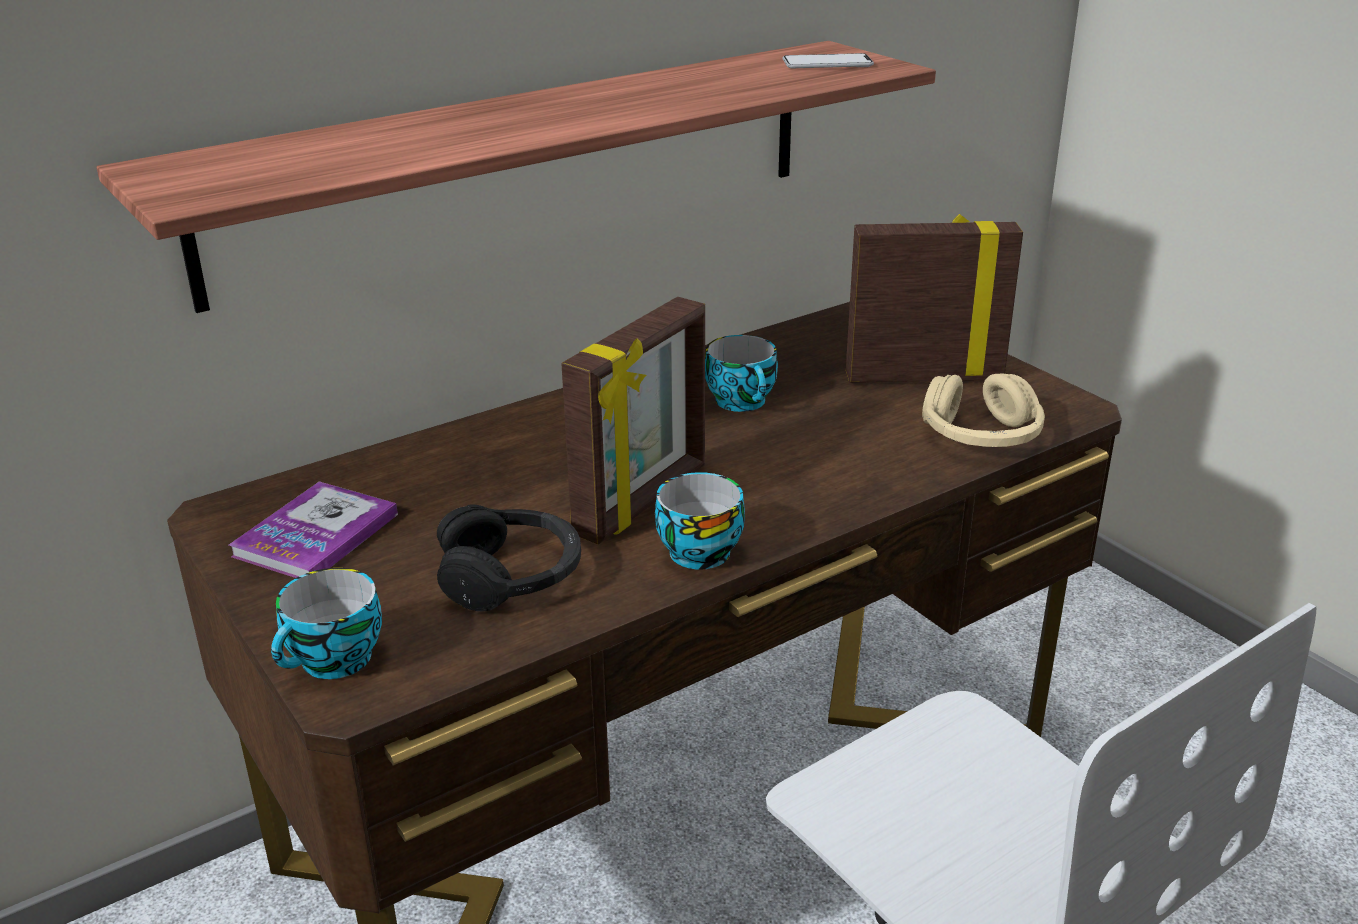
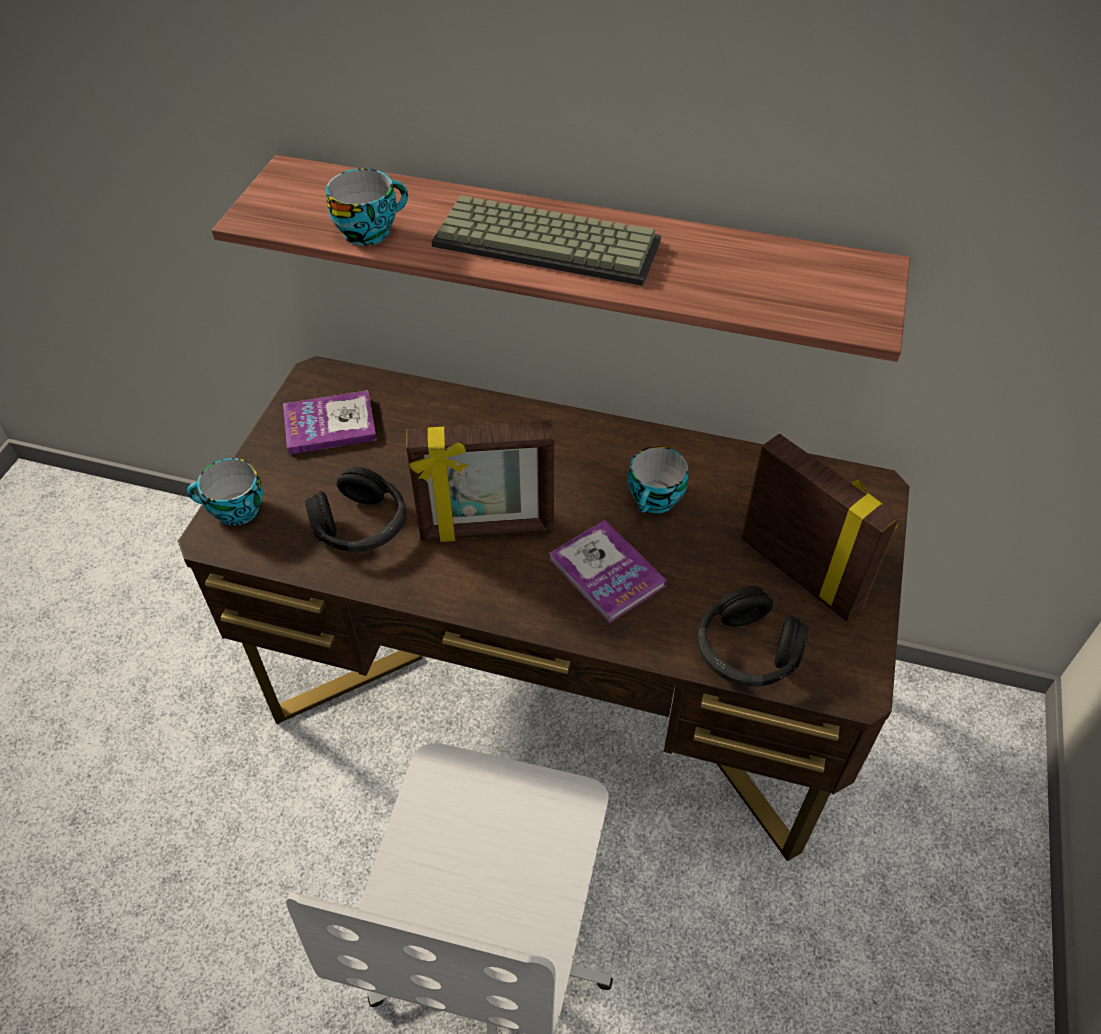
camera: 50 degrees right, 20 degrees up
cup [655,472,745,570] -> cup moved to [326,168,408,246]
phone [782,53,874,68] -> none
beige headphones [922,373,1045,447] -> black headphones [698,586,808,687]
none -> keyboard [432,195,661,286]
none -> book [549,520,667,623]

